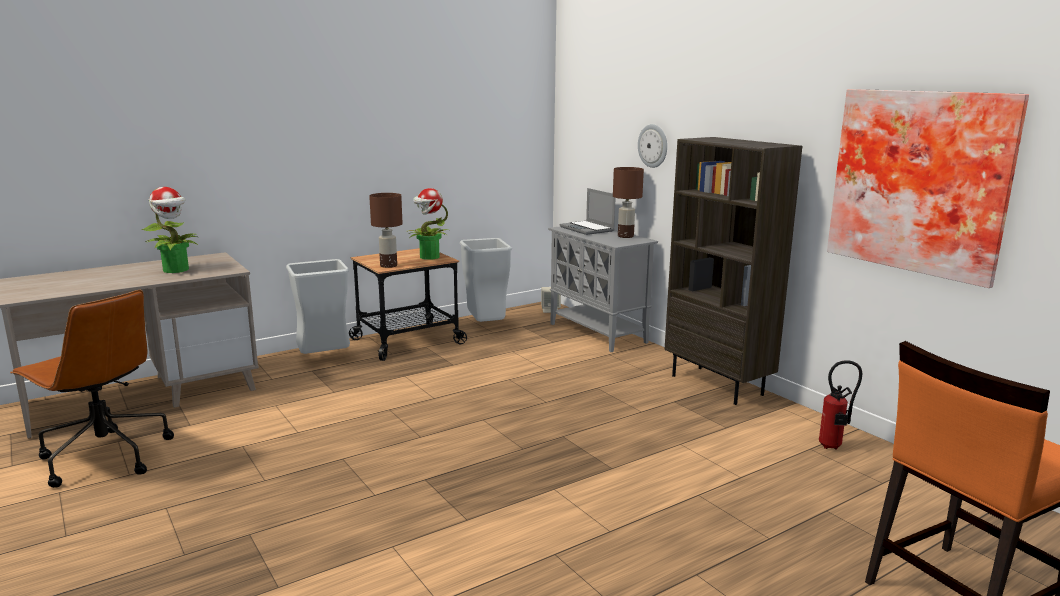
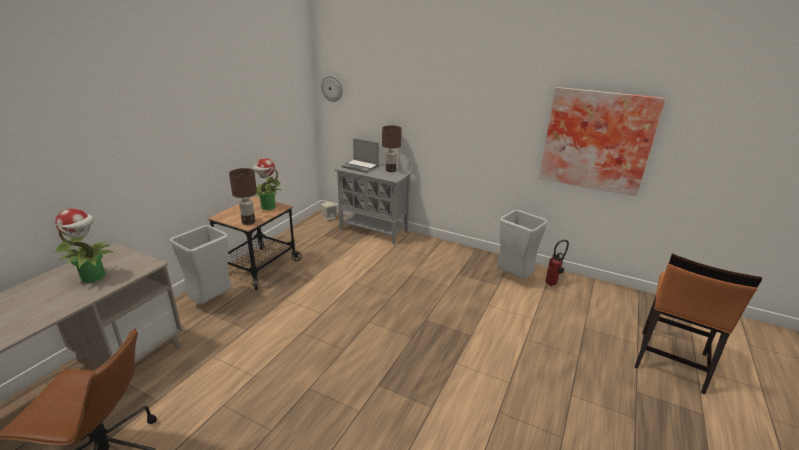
camera: 30 degrees left, 10 degrees up
grey trash can [459,238,512,322] -> grey trash can moved to [497,210,548,279]
wall clock [638,124,667,168] -> wall clock moved to [321,75,343,102]
brown bookcase [664,137,802,405] -> none

